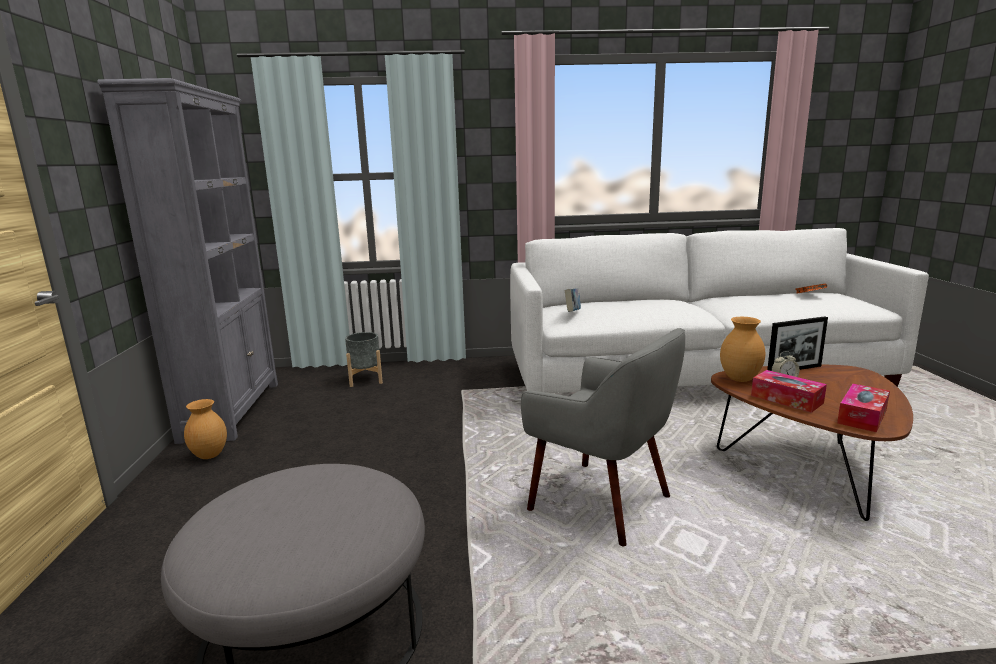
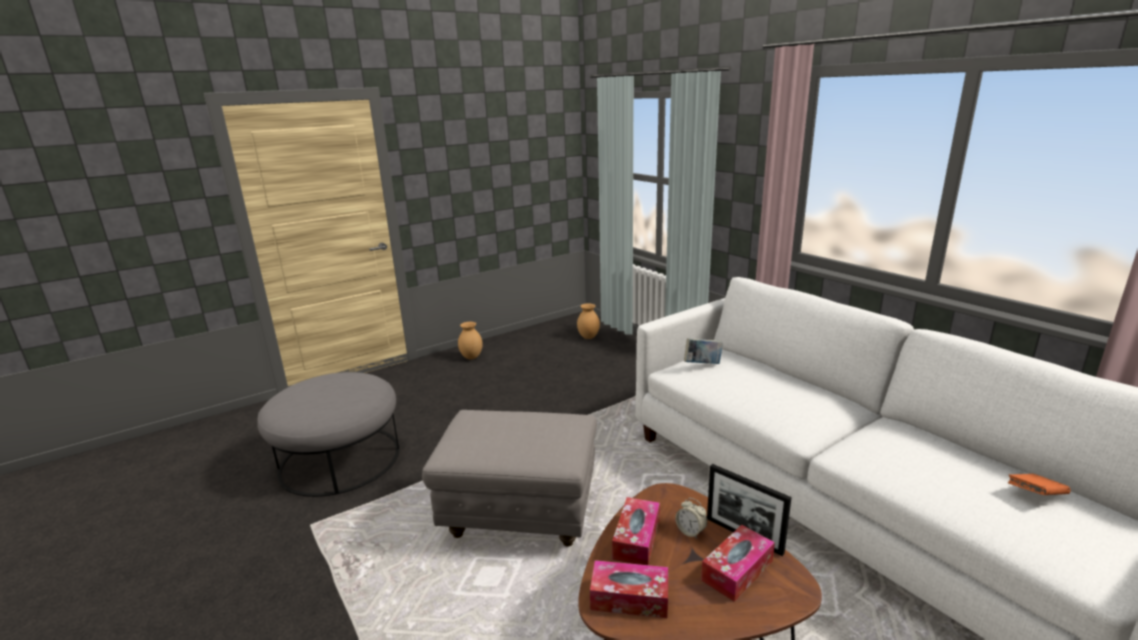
camera: 60 degrees right, 5 degrees up
grey bookcase [97,78,278,444] -> none
grey planter [345,332,383,387] -> none
grey armchair [521,328,685,546] -> grey ottoman [422,410,597,547]
brown vase [720,317,765,382] -> brown vase moved to [577,303,600,339]
none -> tissue box [701,525,775,602]

